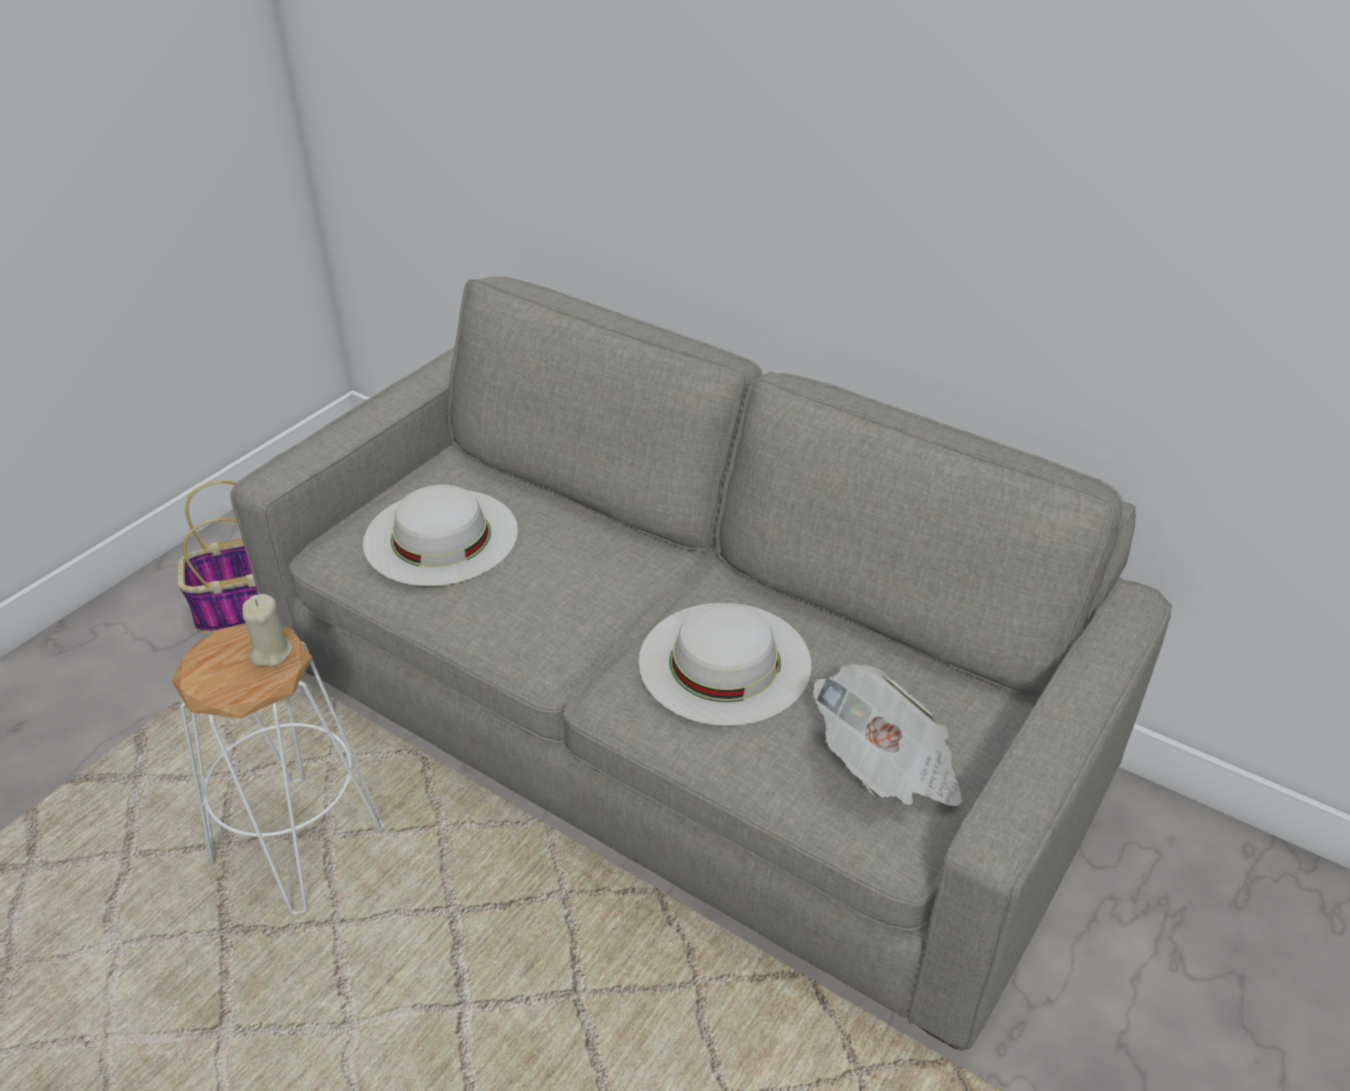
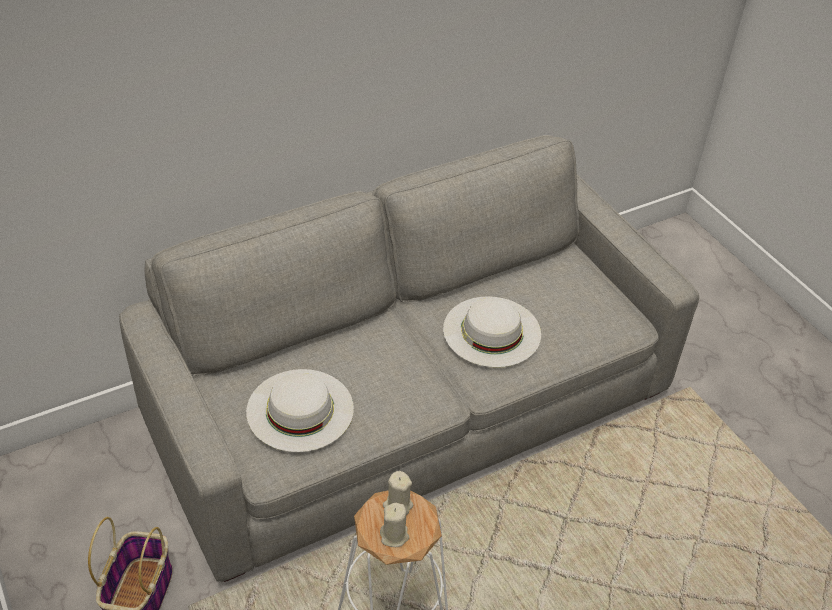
camera: 65 degrees left, 5 degrees up
newspaper [813,664,963,806] -> none
none -> beige candle [380,503,409,547]

